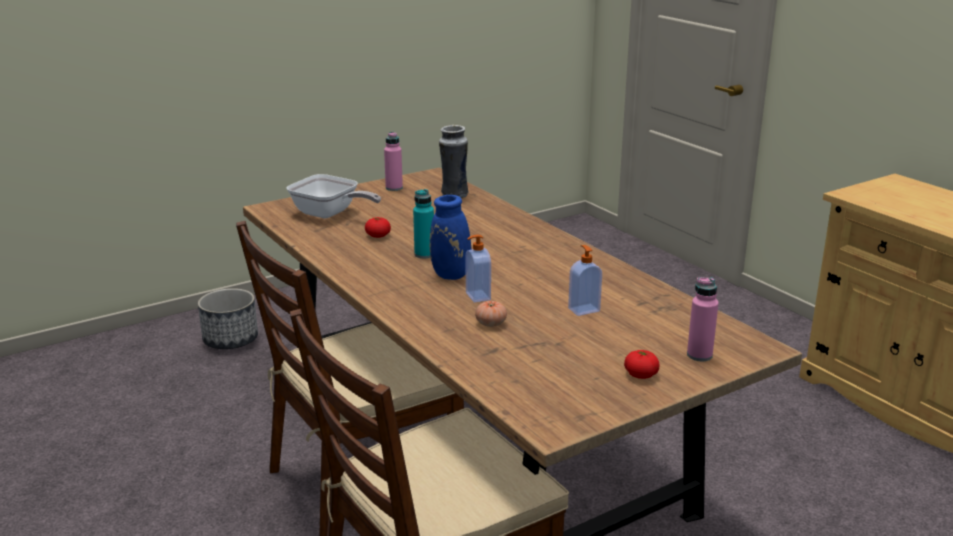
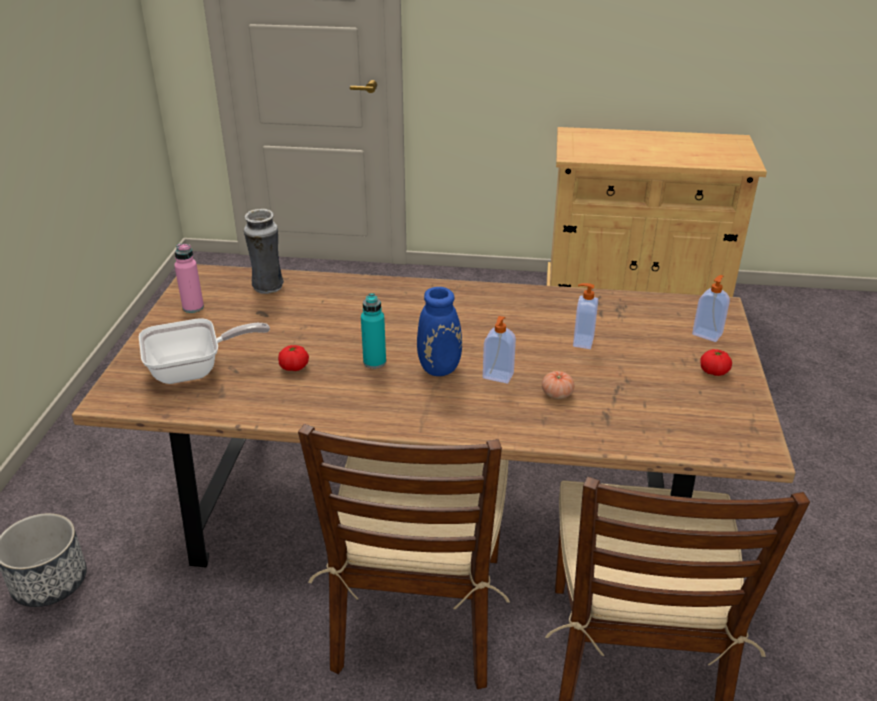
camera: 50 degrees left, 10 degrees up
pink bottle [687,277,719,361] -> soap dispenser [692,275,730,342]

